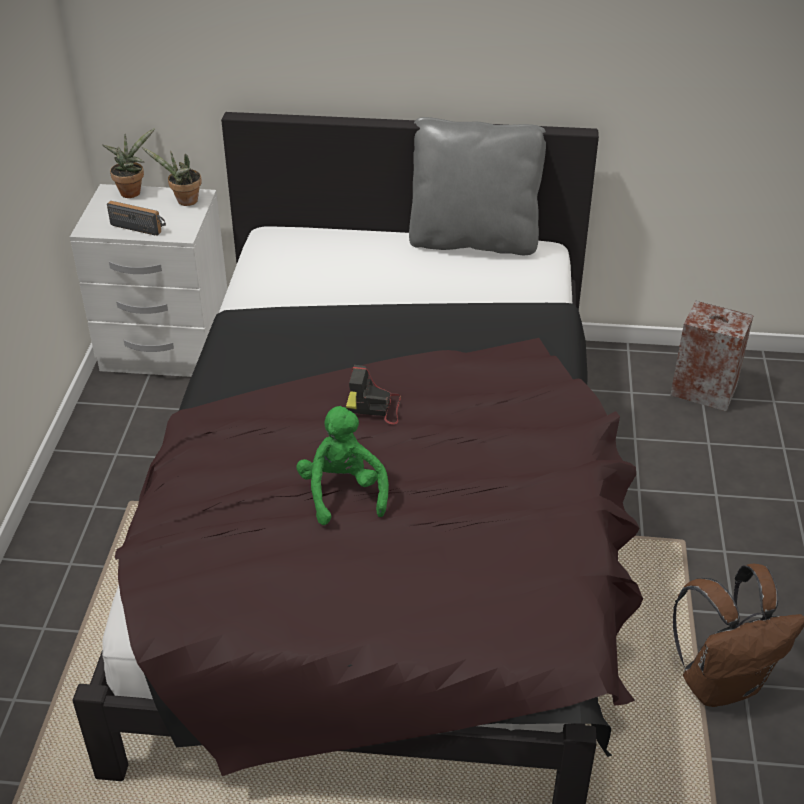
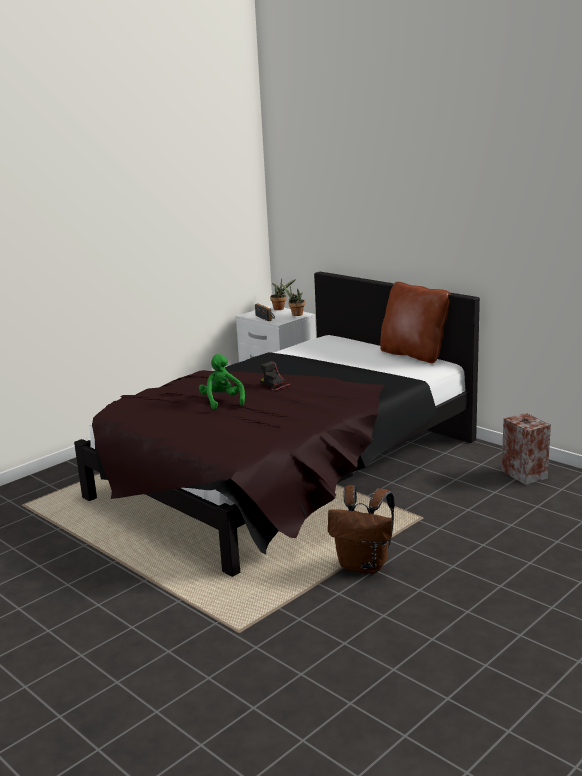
camera: 40 degrees right, 20 degrees down
green plush toy [296,406,389,525] -> green plush toy turned 45 degrees counterclockwise [199,354,245,410]
grey pillow [409,117,546,255] -> brown pillow [380,282,451,363]

